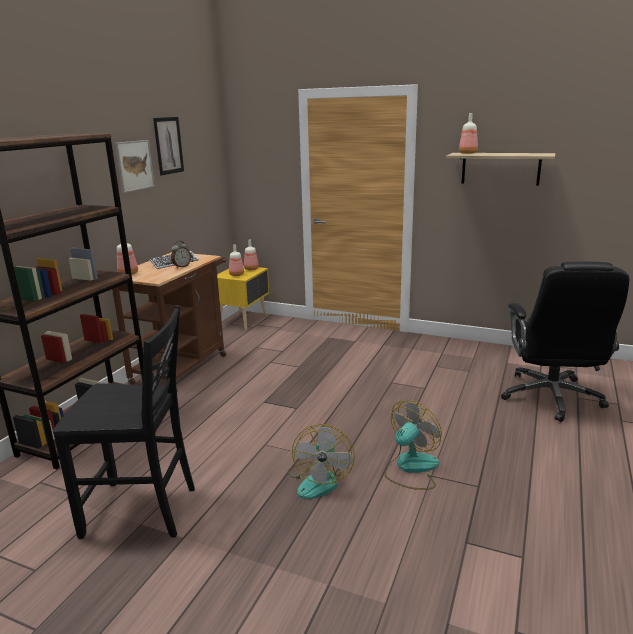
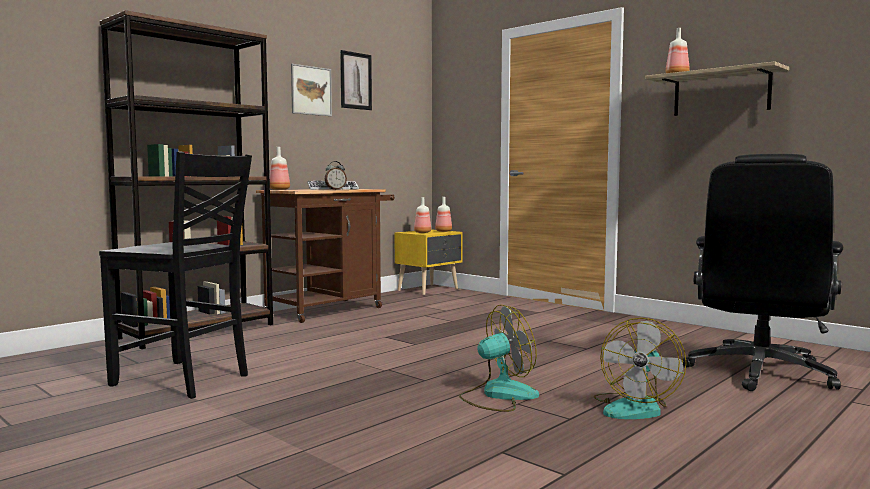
camera: 20 degrees right, 15 degrees down
fan [288,424,355,499] -> fan moved to [594,318,687,419]

